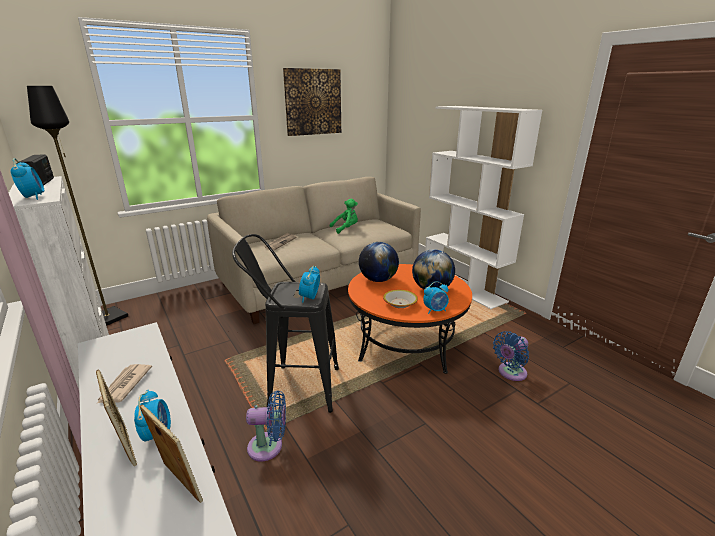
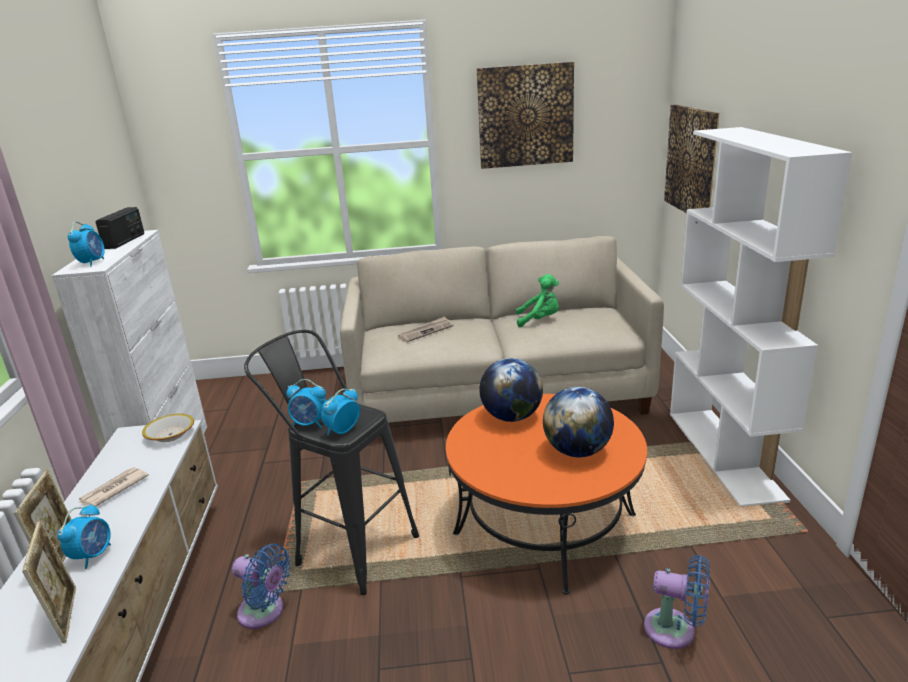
camera: 30 degrees right, 0 degrees up
black floor lamp [27,86,128,326] -> none
bowl [383,290,418,308] -> bowl moved to [142,414,194,442]
alarm clock [423,281,449,314] -> alarm clock moved to [286,379,326,428]
blue fan [493,331,529,381] -> blue fan turned 150 degrees counterclockwise [644,555,710,649]
none -> picture [664,104,719,213]

